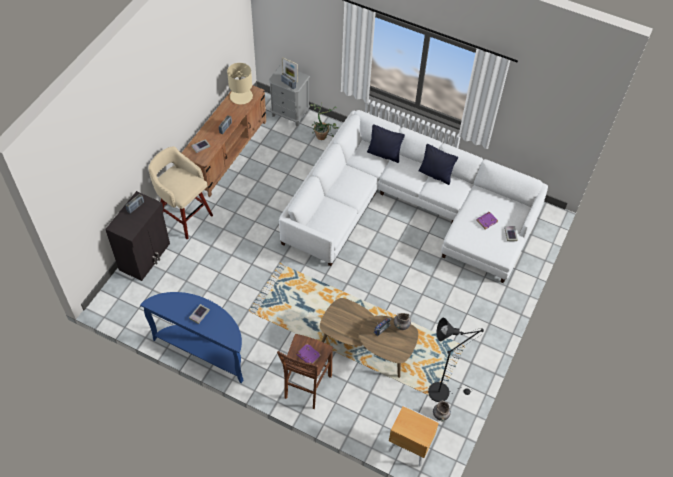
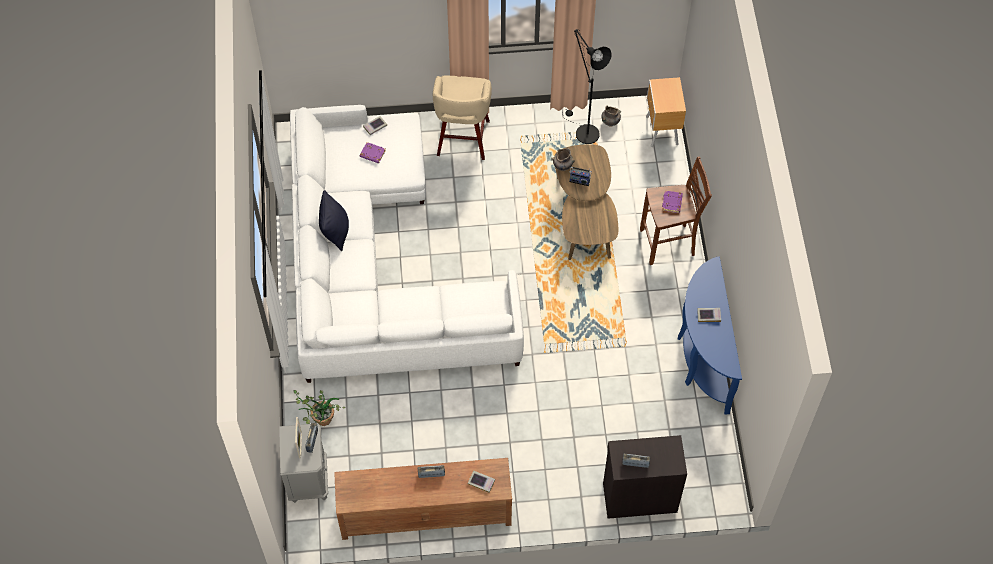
camera: 120 degrees left, 5 degrees up
beige stool [148,146,213,239] -> beige stool moved to [433,75,492,160]
beige table lamp [227,63,253,104] -> none
black pillow [367,124,405,163] -> none

